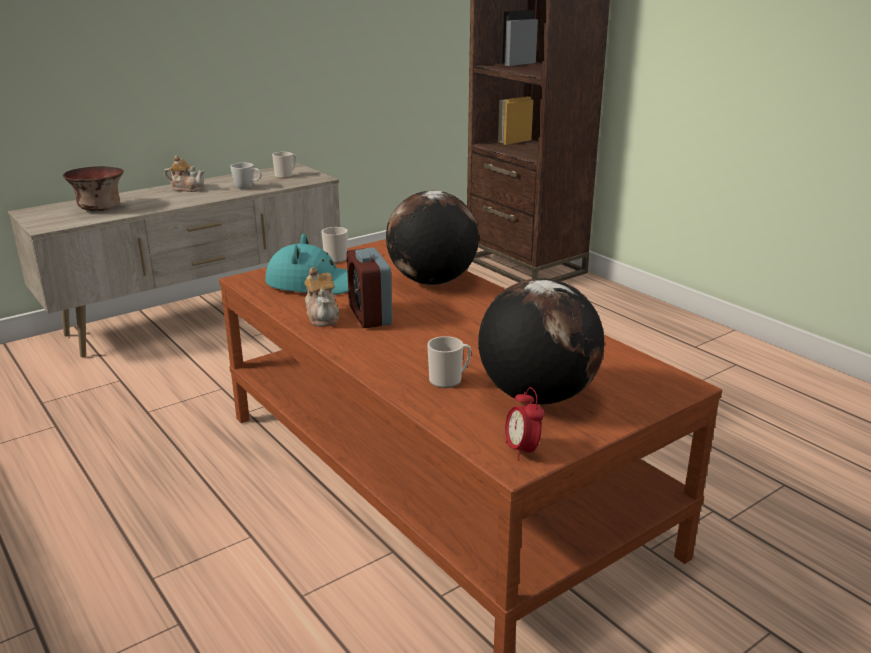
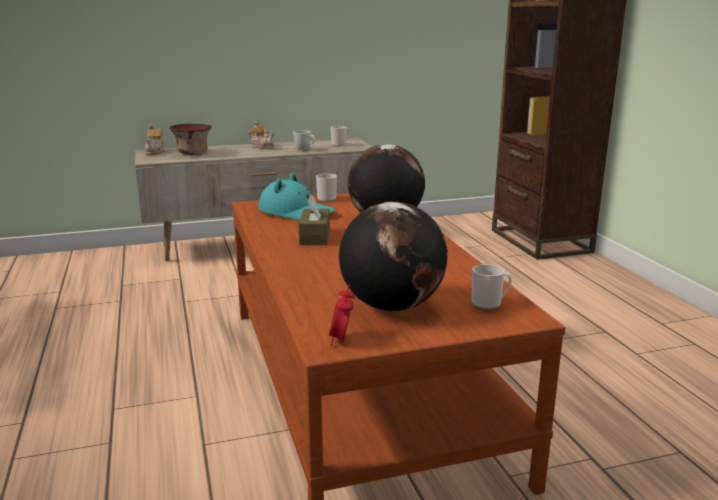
camera: 20 degrees right, 5 degrees down
teapot [304,267,339,327] -> teapot moved to [145,124,165,155]
alarm clock [347,247,392,328] -> brown tissue box [299,195,330,245]
mug [428,336,471,388] -> mug moved to [472,264,512,310]

